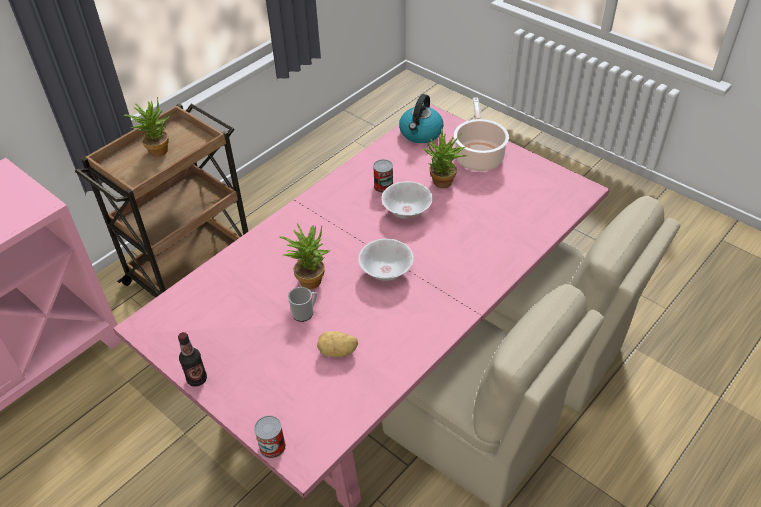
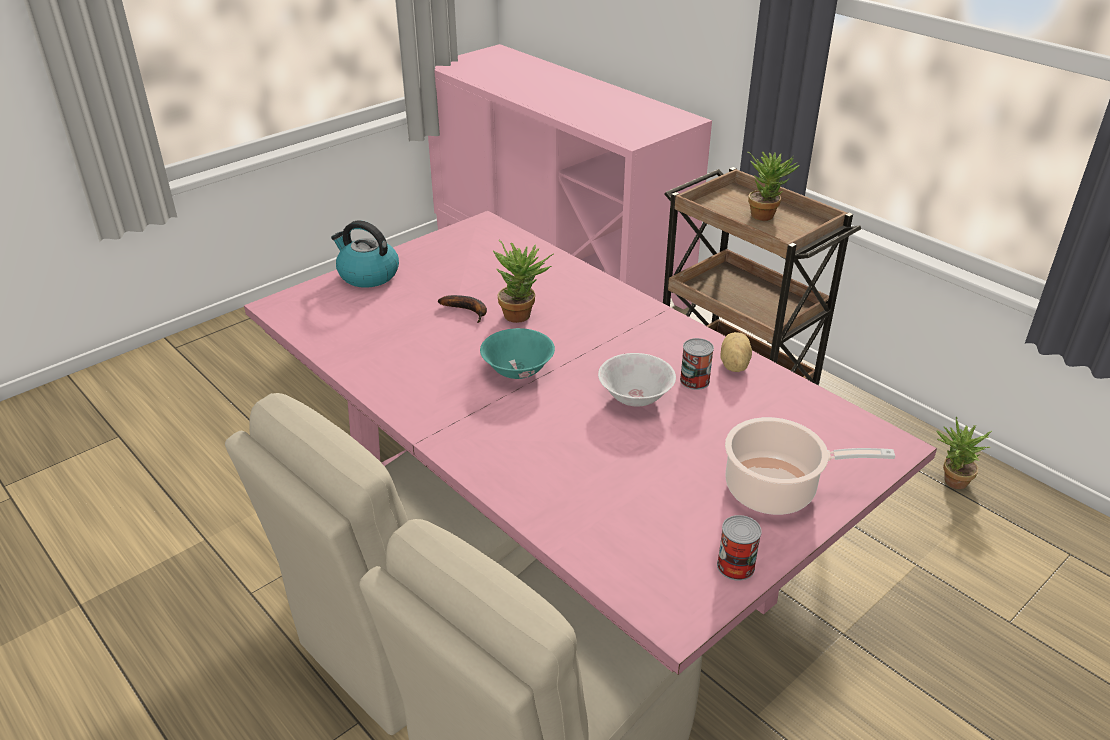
camera: 95 degrees right, 10 degrees down
bottle [178,332,207,387] -> none
can [254,415,286,459] -> can moved to [717,515,762,581]
mug [288,287,317,322] -> banana [438,295,487,323]
potato [317,331,358,357] -> potato moved to [720,332,752,372]
white bowl [358,239,414,281] -> turquoise bowl [480,328,555,379]
kettle [399,94,444,143] -> kettle moved to [331,220,399,288]
potted plant [424,129,467,188] -> potted plant moved to [936,417,992,489]

